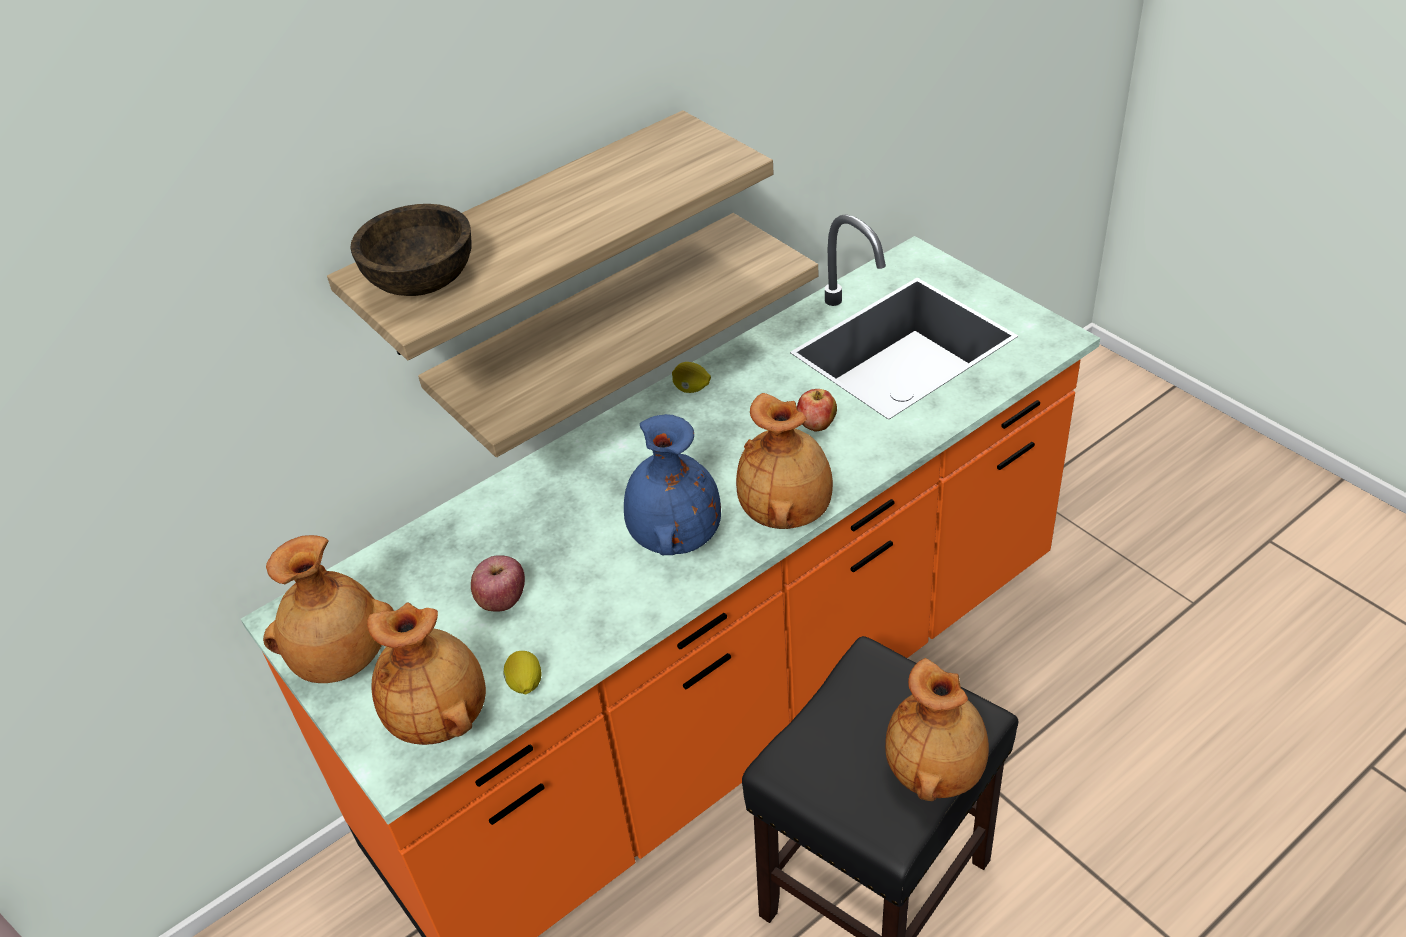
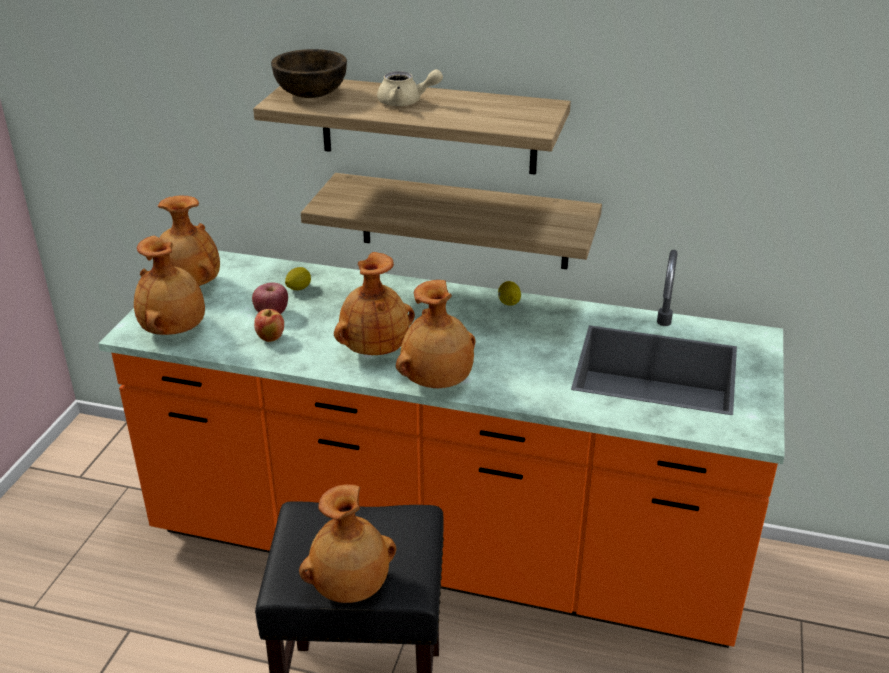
camera: 50 degrees right, 10 degrees down
lemon [504,651,541,694] -> lemon moved to [285,267,311,290]
blue vase [624,414,721,555] -> brown vase [334,252,415,355]
apple [797,389,837,431] -> apple moved to [254,309,284,342]
none -> beige teapot [377,69,443,106]

